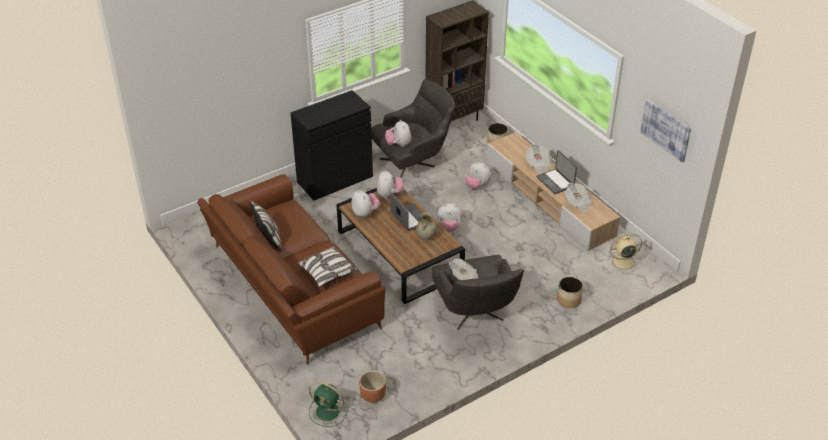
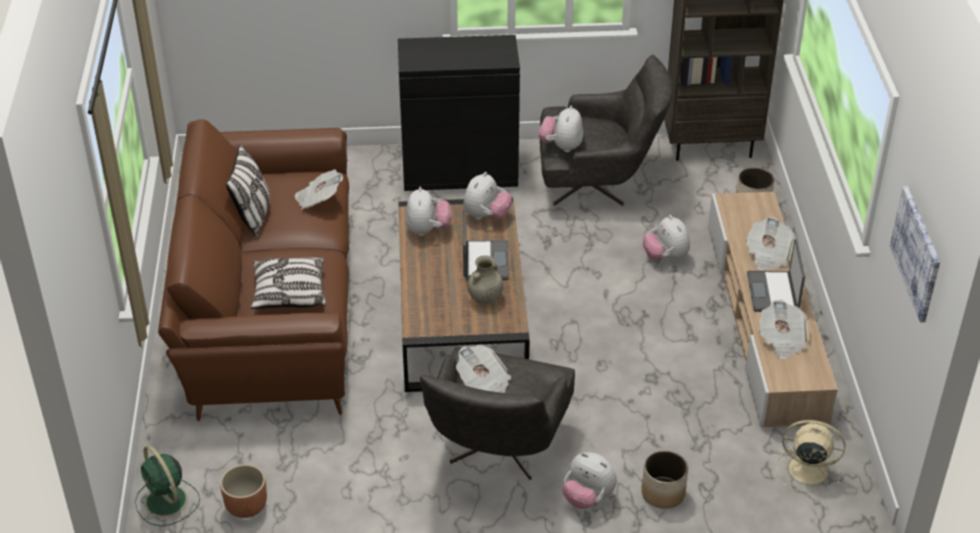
camera: 30 degrees right, 0 degrees up
plush toy [437,203,463,232] -> plush toy moved to [562,452,617,509]
none -> newspaper [295,170,343,209]

